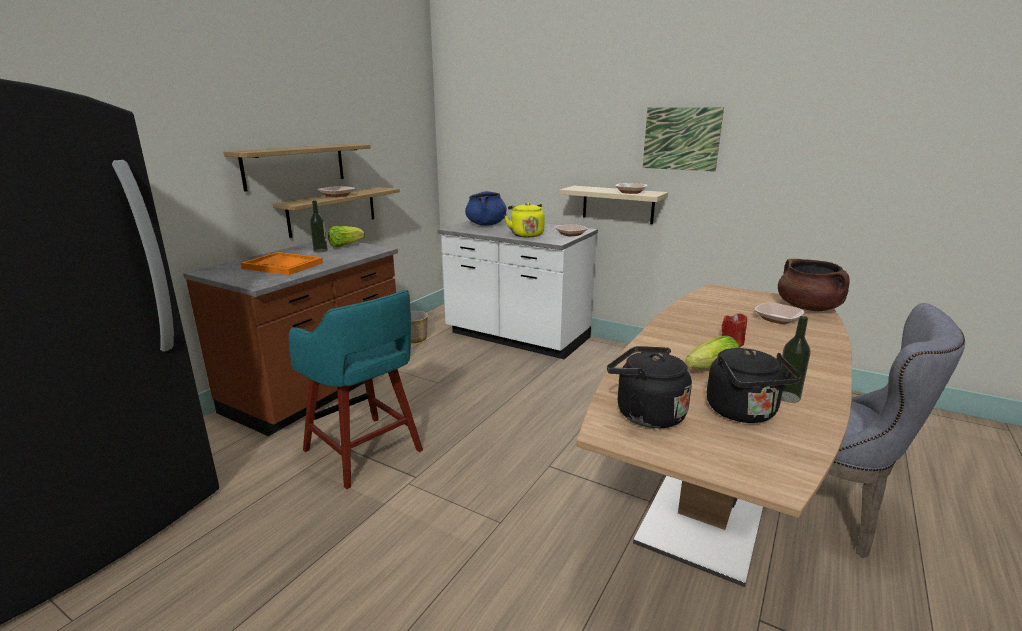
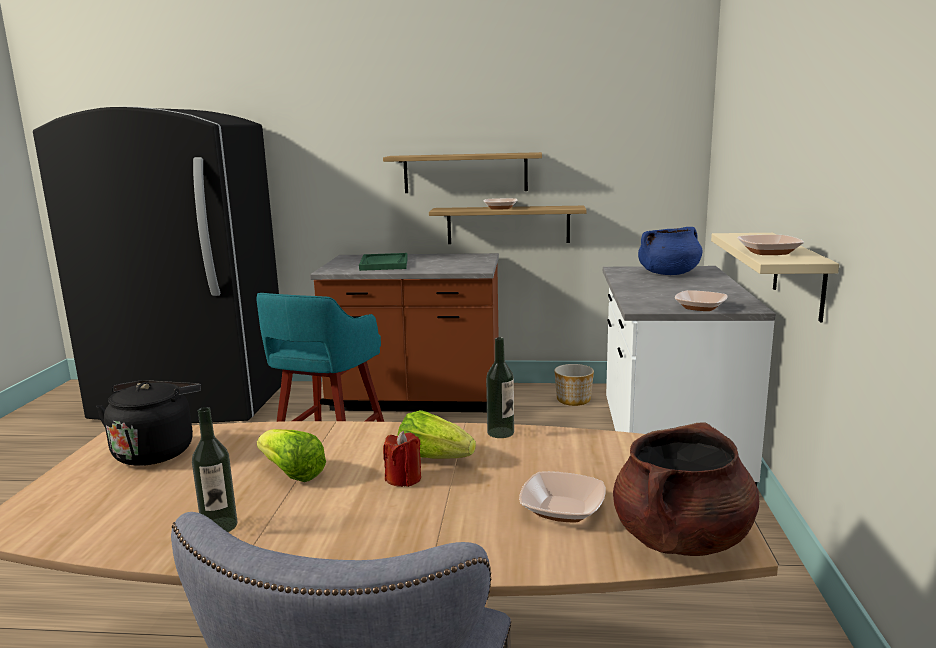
camera: 65 degrees right, 5 degrees down
orange tray [241,252,323,275] -> green tray [359,253,408,271]
bottle [310,200,328,252] -> bottle moved to [486,337,514,438]
lettuce [328,226,365,247] -> lettuce moved to [398,410,476,458]
yellow kettle [505,202,545,237] -> none
picture [643,107,724,172] -> none
black kettle [707,348,801,423] -> none

